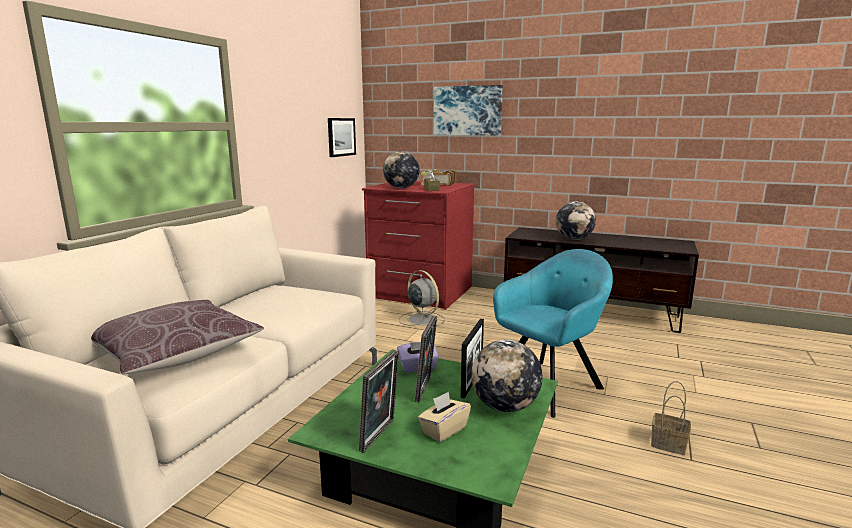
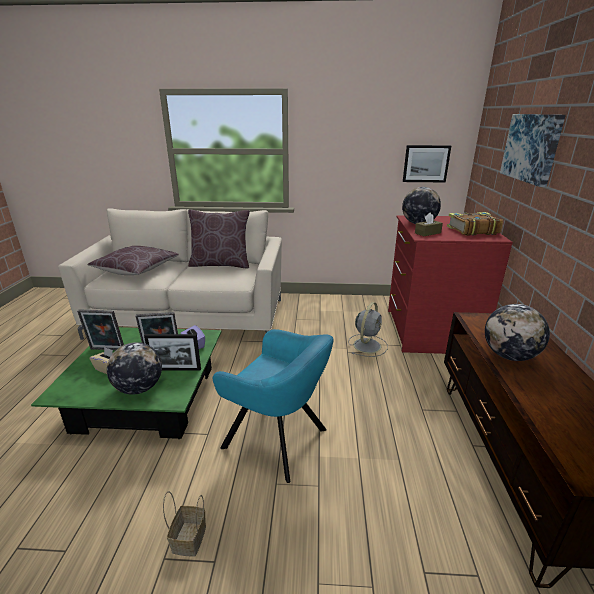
camera: 70 degrees right, 10 degrees up
none -> brown pillow [188,210,250,268]

